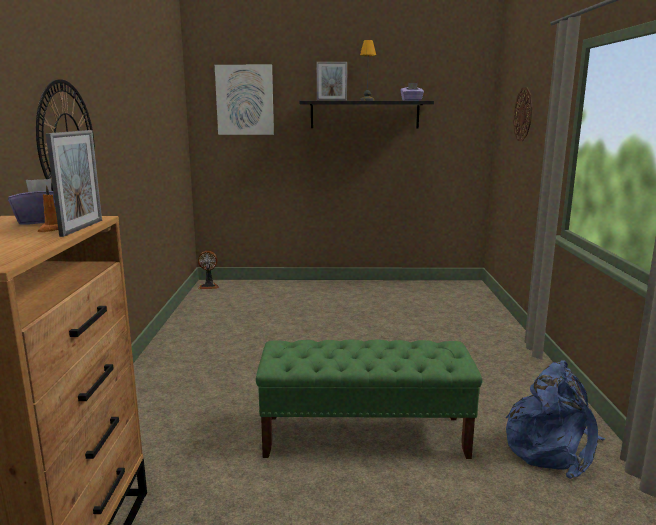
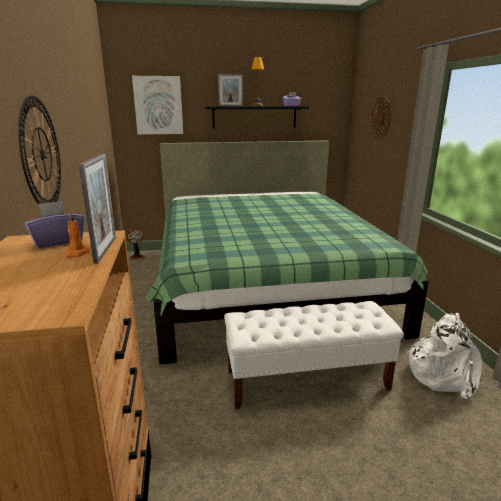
camera: 10 degrees left, 5 degrees up
green bench [256,339,482,459] -> white bench [224,301,404,409]
blue backpack [506,360,605,479] -> white backpack [406,313,482,399]
none -> green bed [145,141,429,364]

